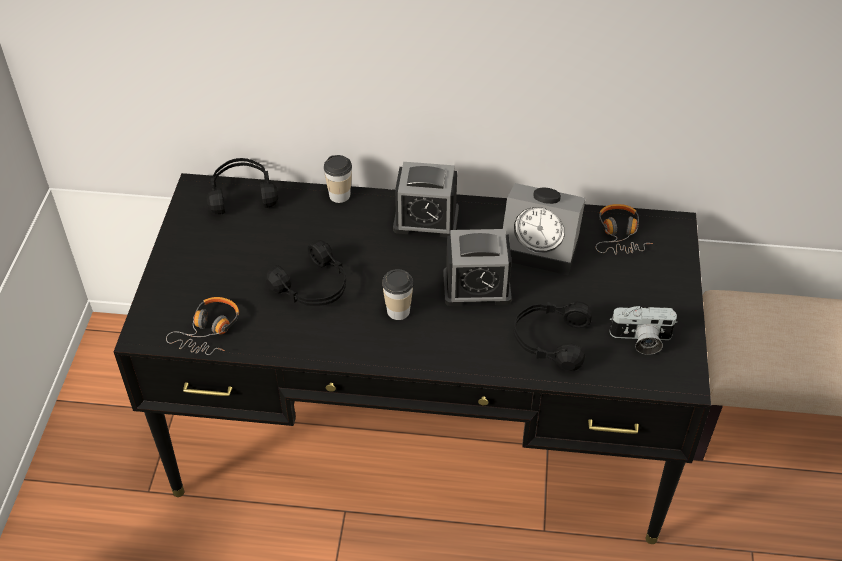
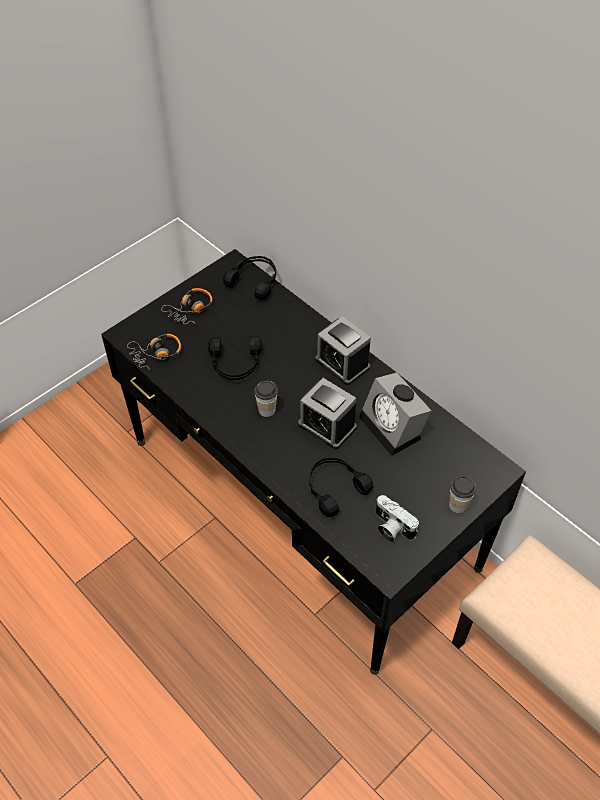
camera: 40 degrees right, 5 degrees up
cup [323,155,352,203] -> cup moved to [449,476,476,513]
headphones [595,204,653,254] -> headphones moved to [161,288,213,324]

